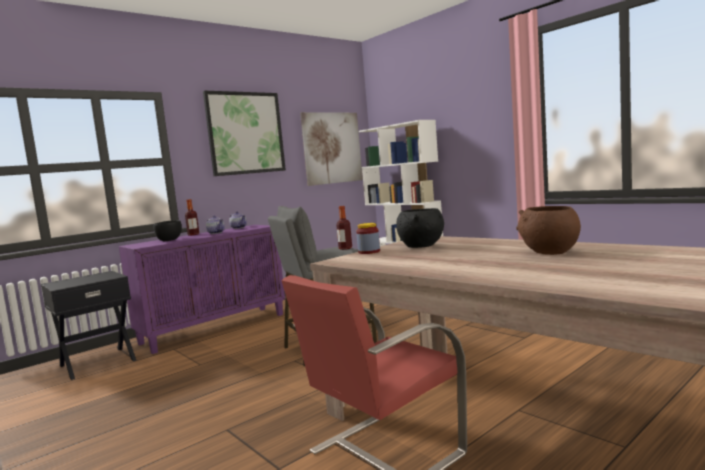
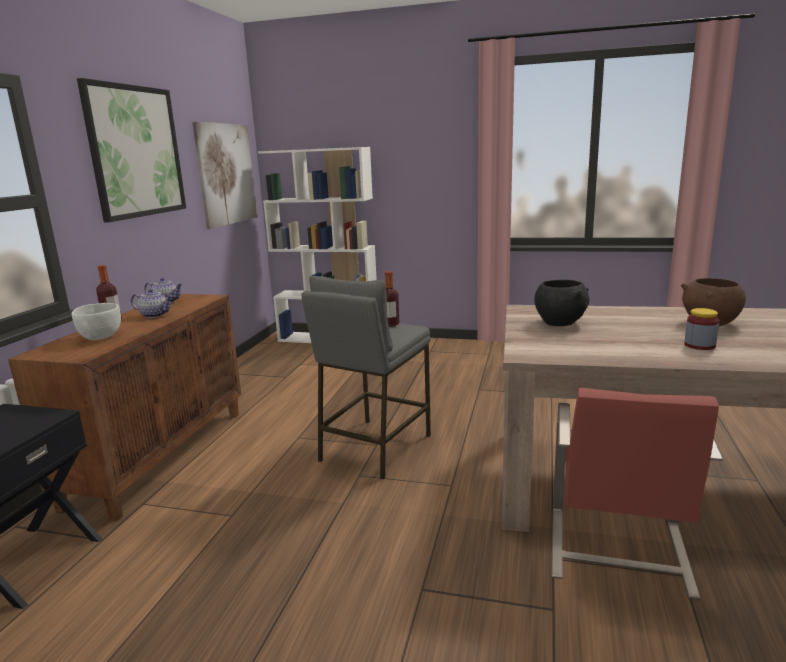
camera: 35 degrees left, 10 degrees up
purple cabinet [119,225,285,354] -> brown cabinet [8,294,241,521]
black bowl [153,220,182,241] -> white bowl [72,303,121,341]
jar [356,223,380,254] -> jar moved to [684,308,720,350]

